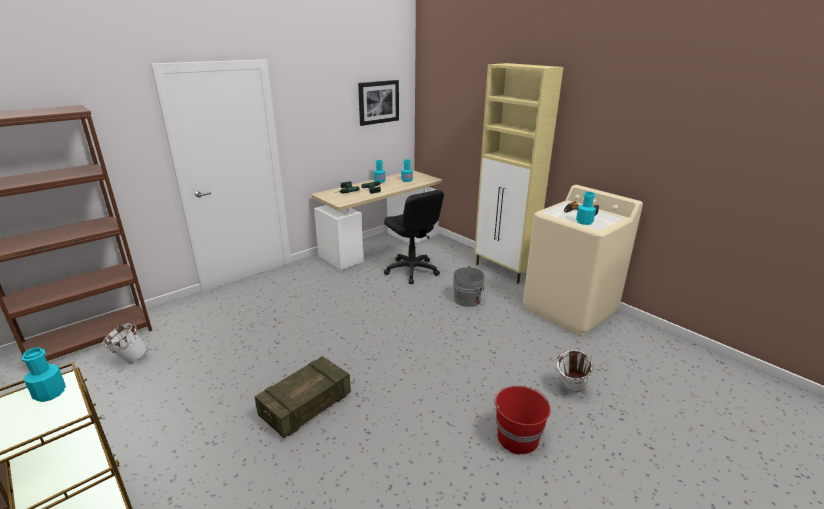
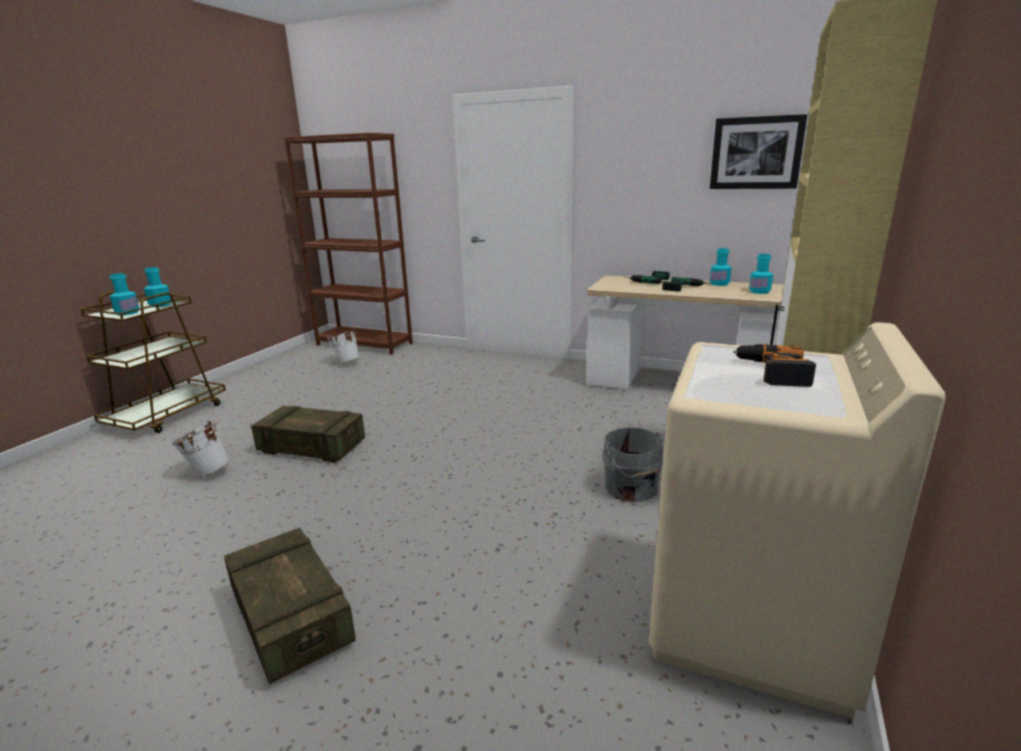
camera: 65 degrees right, 5 degrees down
black office chair [384,190,444,284] -> none
red bucket [494,385,550,455] -> crate [224,528,356,685]
white bucket [557,350,595,392] -> white bucket moved to [172,421,230,477]
turquoise bottle [576,192,596,225] -> turquoise bottle moved to [109,273,139,316]

